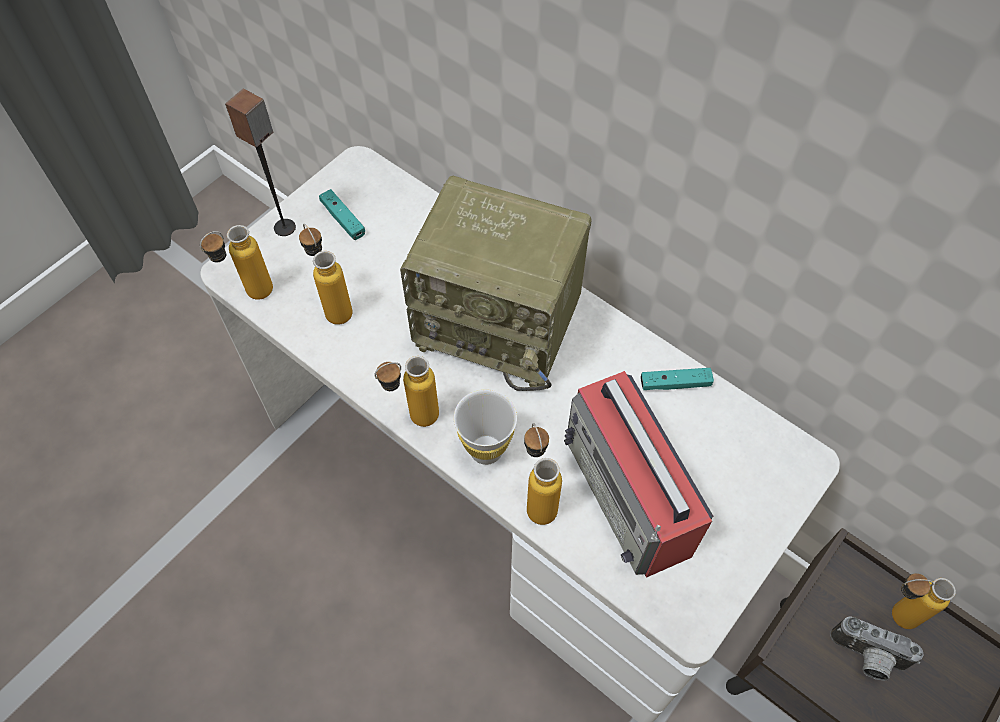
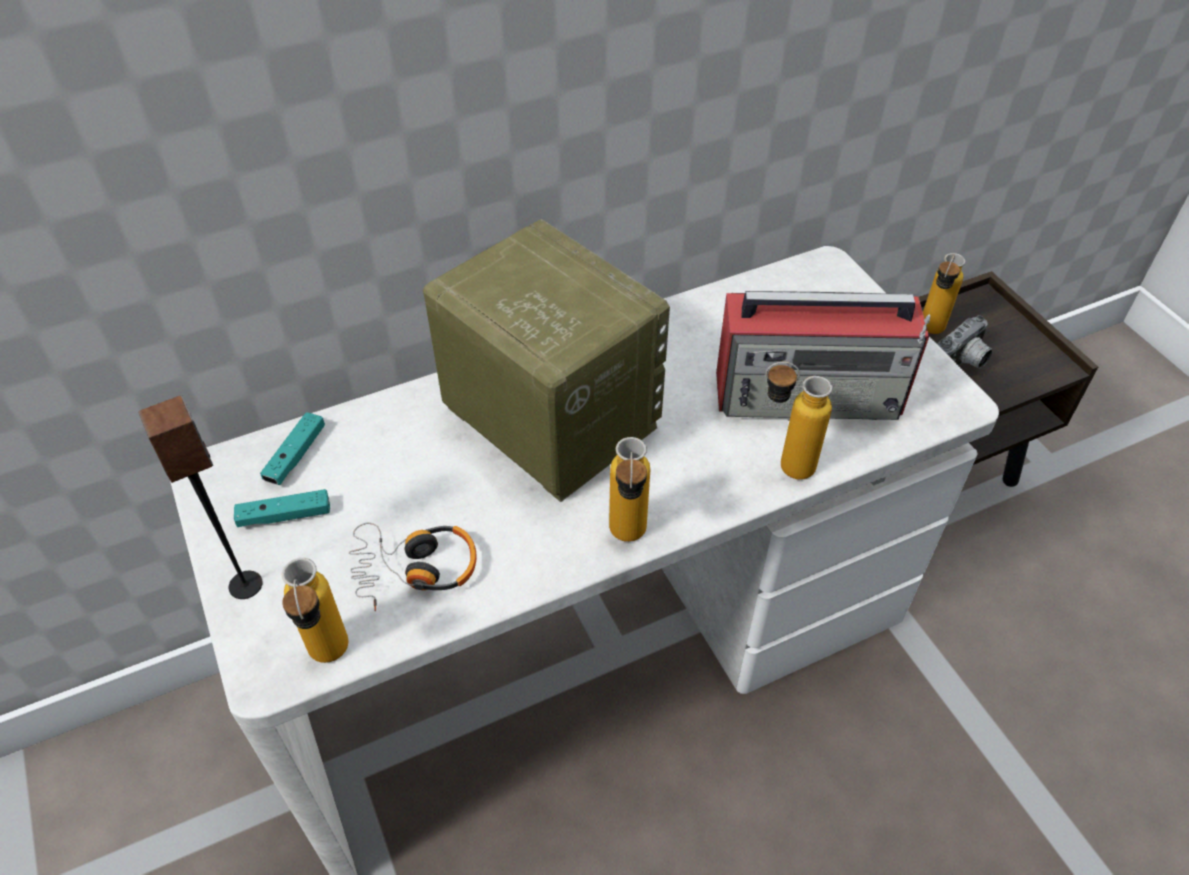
camera: 65 degrees left, 10 degrees down
bottle [299,224,352,325] -> headphones [349,523,477,611]
radio [400,176,591,391] -> radio turned 90 degrees counterclockwise [423,219,670,502]
white cup [454,390,517,465] -> none
turquoise game controller [641,368,714,390] -> turquoise game controller moved to [260,412,325,485]

